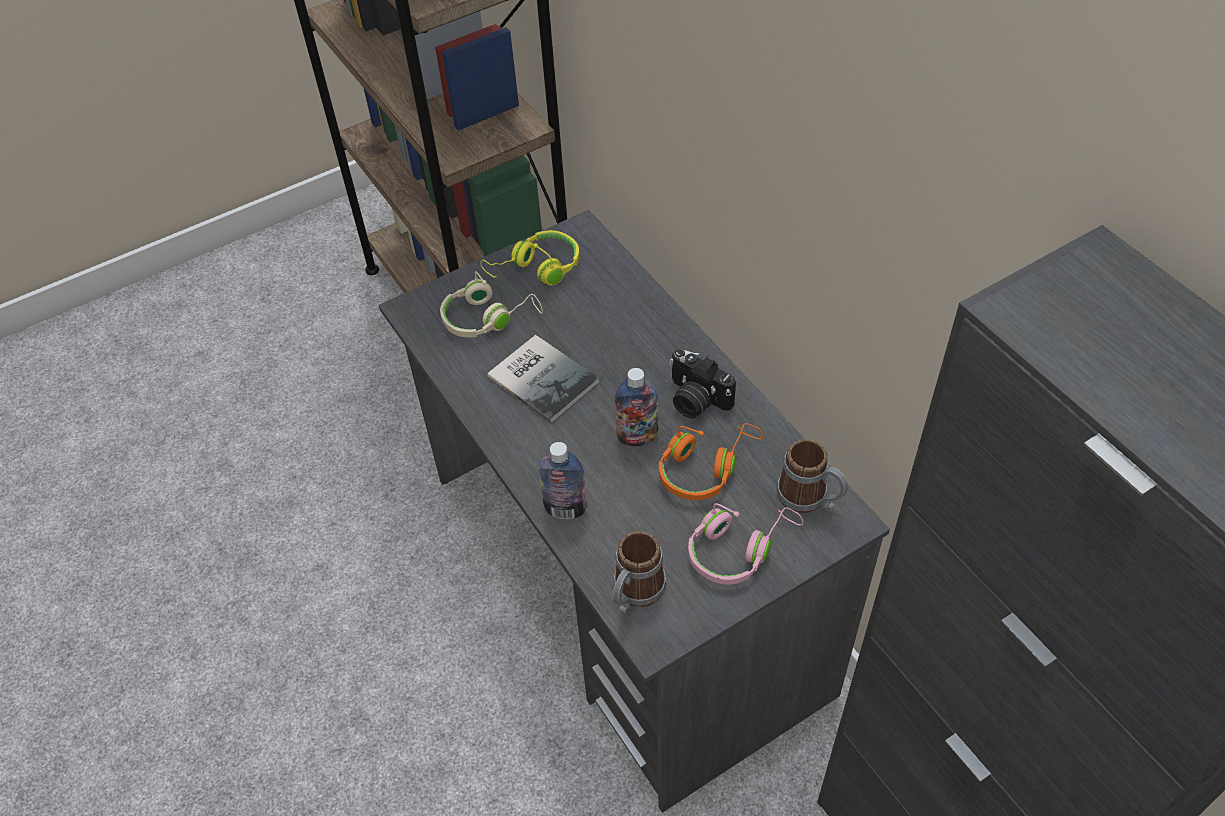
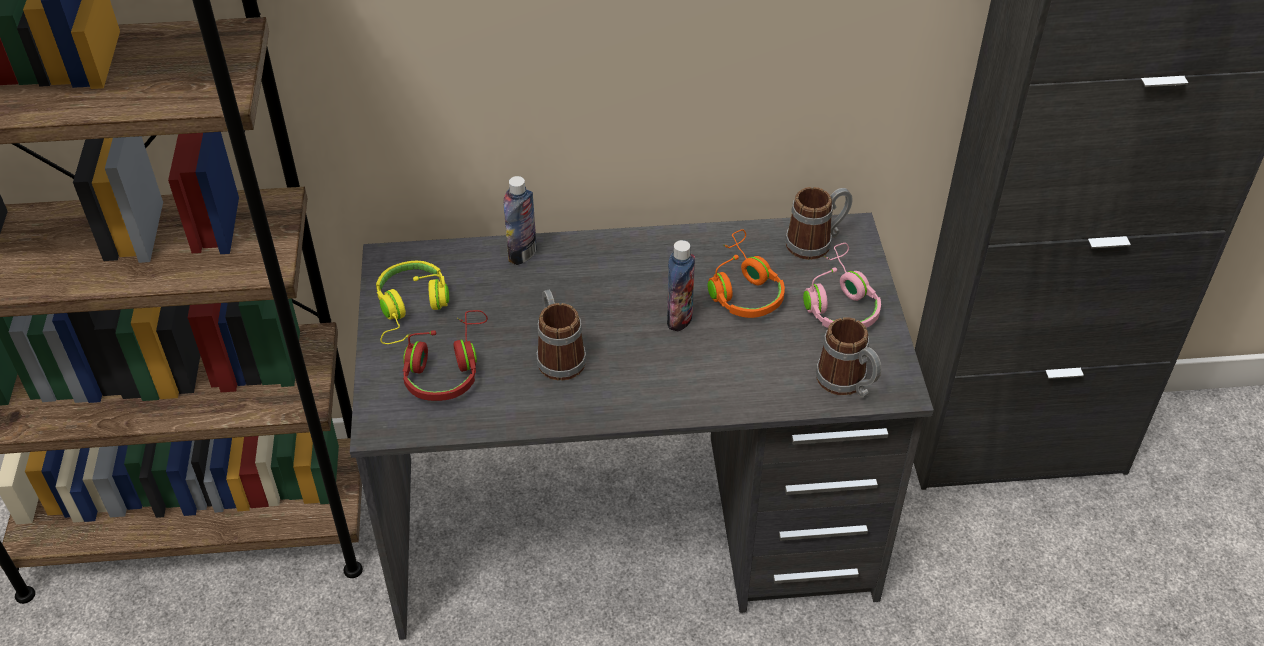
camera: 65 degrees left, 5 degrees down
beige headphones [440,271,543,337] -> red headphones [403,310,488,401]
book [487,335,599,423] -> mug [536,290,587,381]
bottle [538,442,587,519] -> bottle moved to [504,176,537,265]
camera [670,349,736,418] -> none

